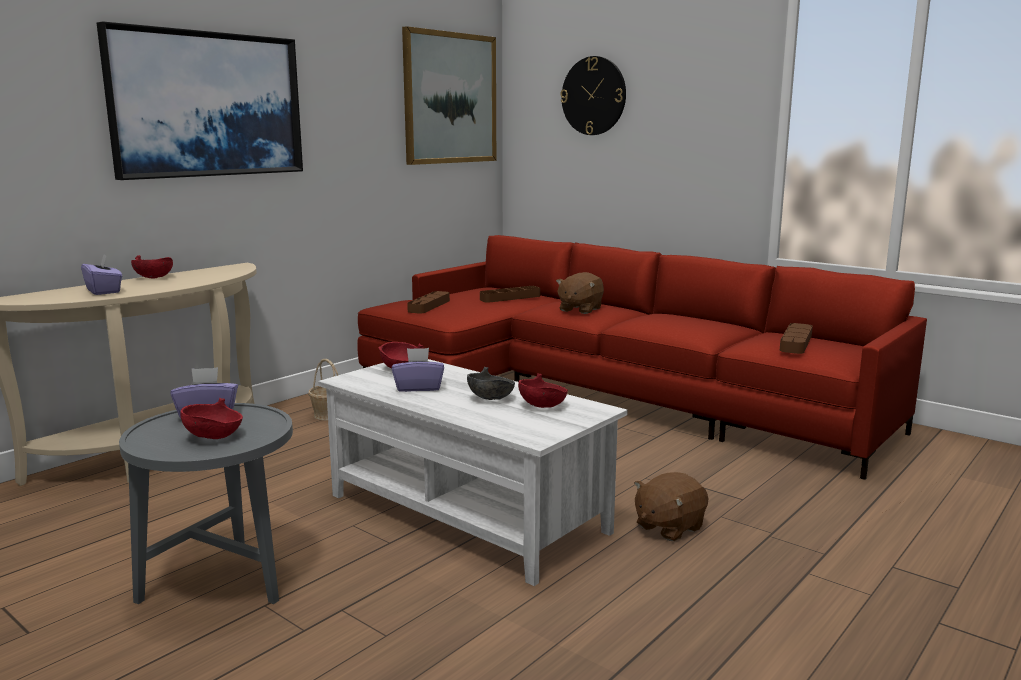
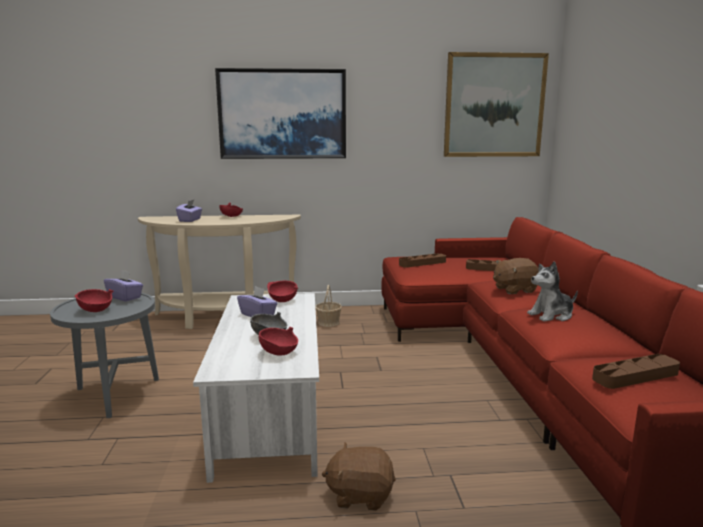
camera: 45 degrees right, 0 degrees up
wall clock [560,56,626,135] -> none
none -> plush toy [527,261,578,322]

